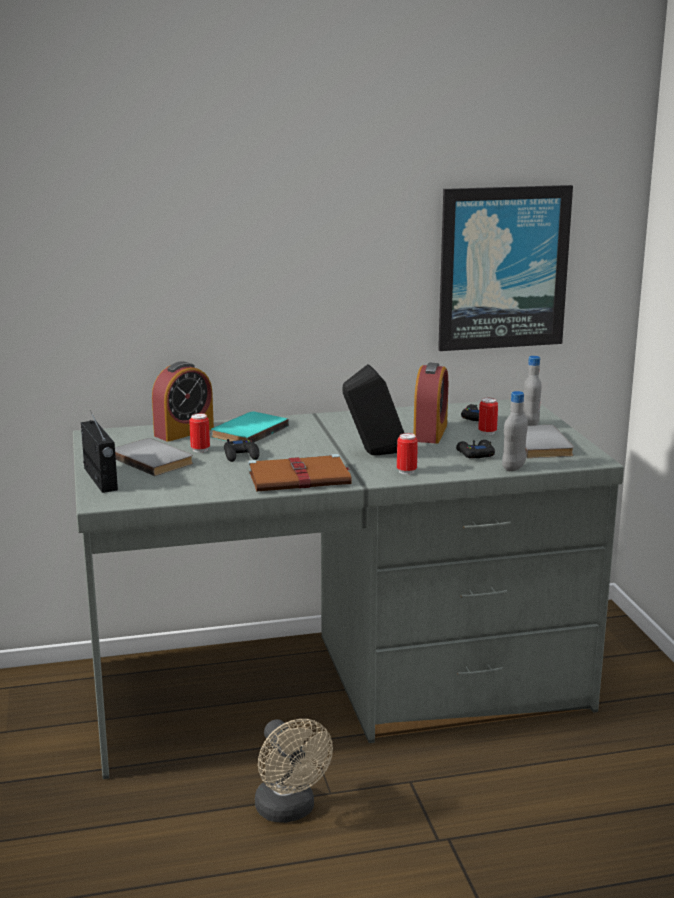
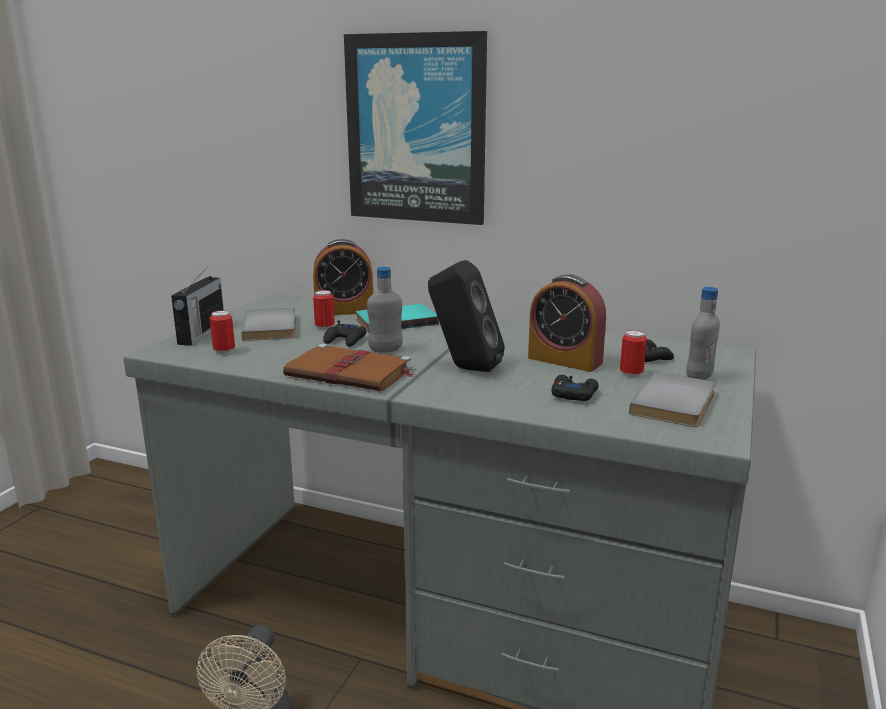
camera: 35 degrees right, 0 degrees up
can [397,433,418,474] -> can moved to [210,310,235,354]
alarm clock [414,362,448,444] -> alarm clock turned 75 degrees clockwise [528,274,606,372]
picture [438,185,573,351] -> picture moved to [344,31,487,225]
grey bottle [502,391,528,471] -> grey bottle moved to [367,267,403,353]

